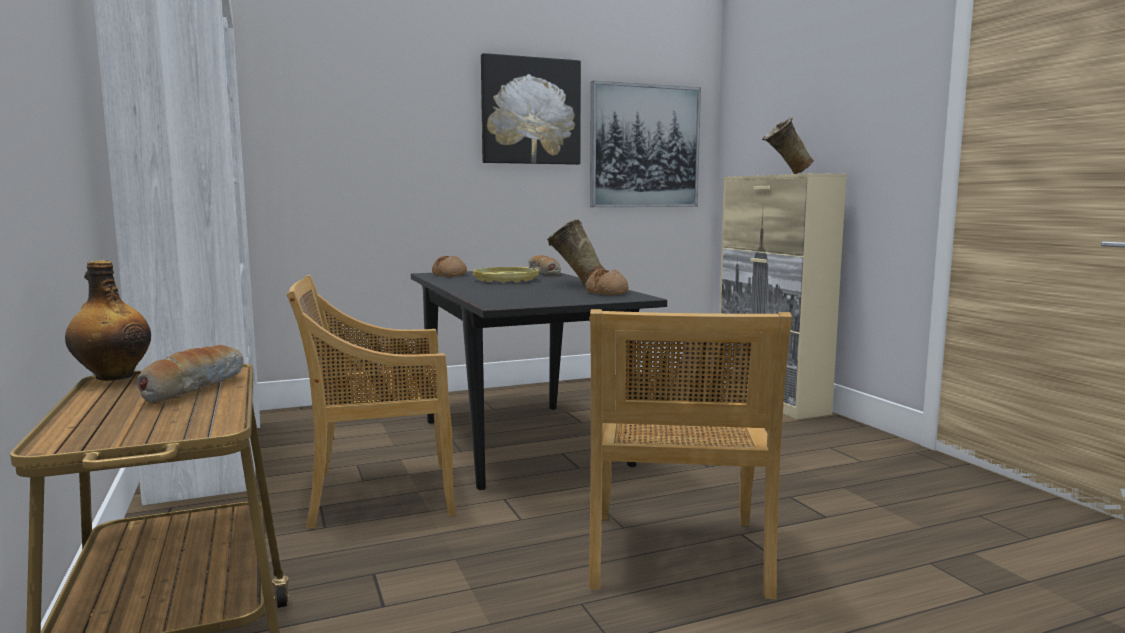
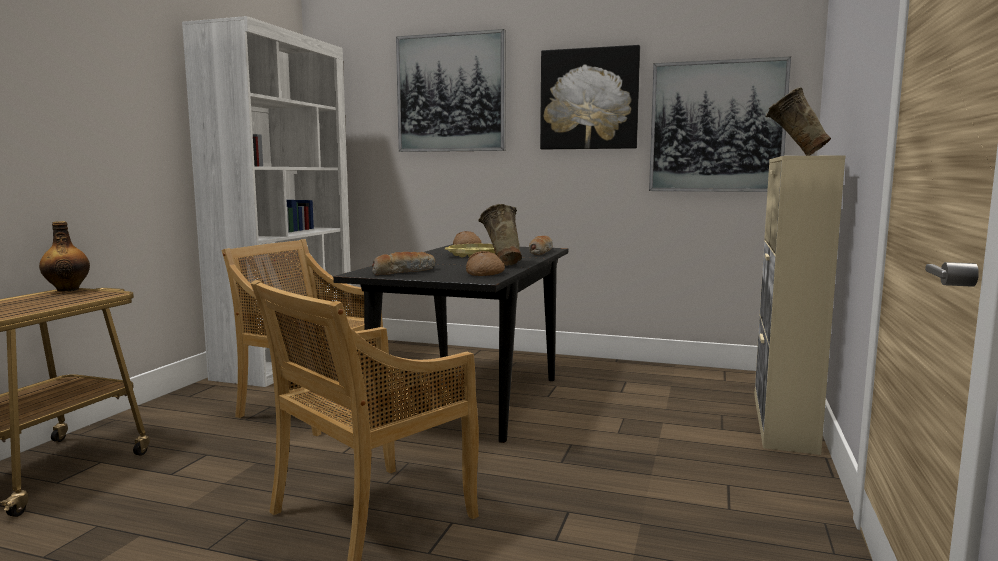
camera: 40 degrees right, 0 degrees up
bread [136,345,244,404] -> bread moved to [372,252,435,275]
none -> picture [396,29,506,152]

